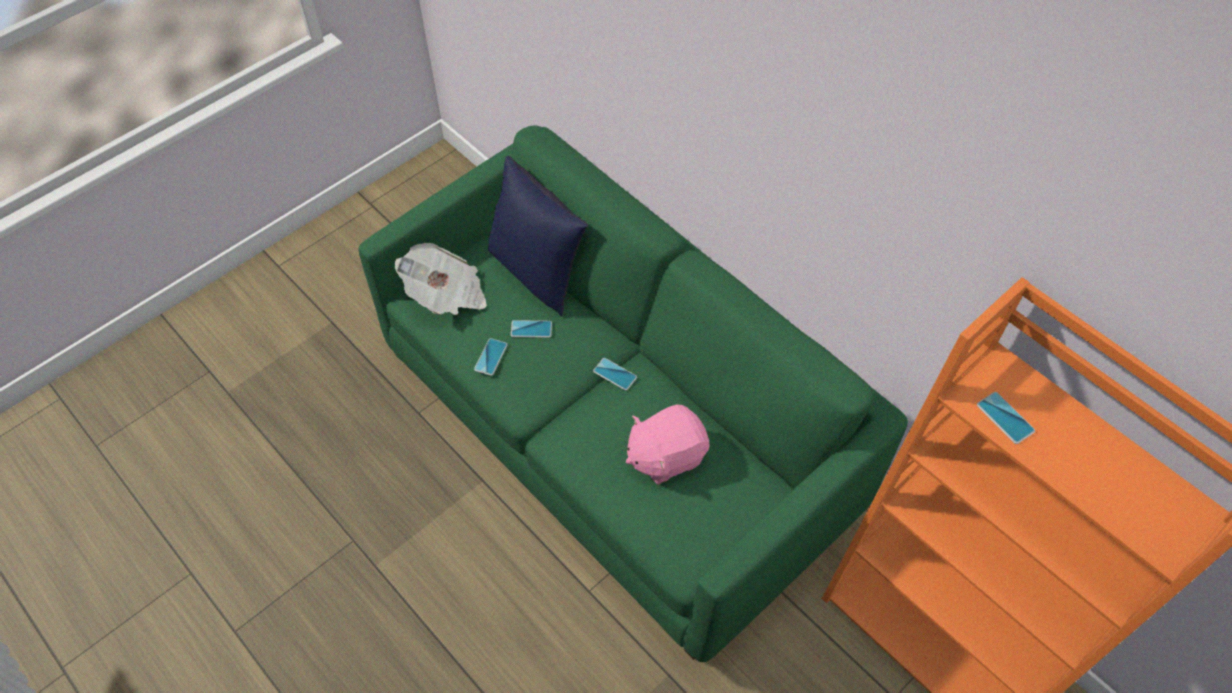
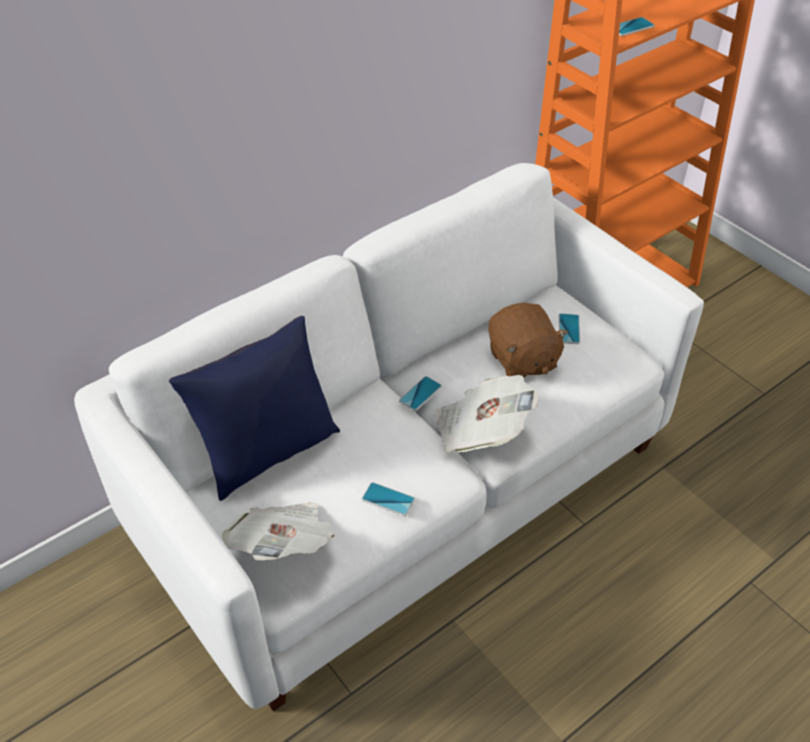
camera: 85 degrees left, 10 degrees down
green sofa [359,126,908,662] -> white sofa [74,163,704,712]
phone [511,320,552,338] -> phone moved to [559,313,580,344]
pink plush toy [626,405,709,485] -> brown plush toy [488,303,569,378]
none -> newspaper [433,375,538,453]

